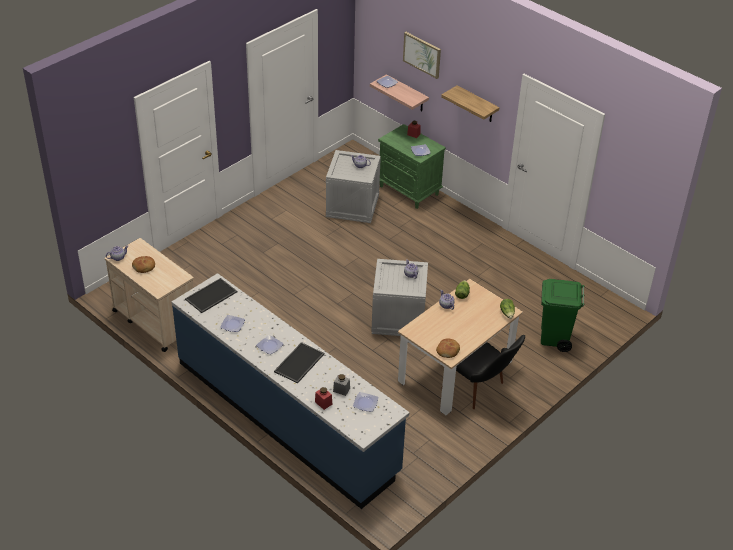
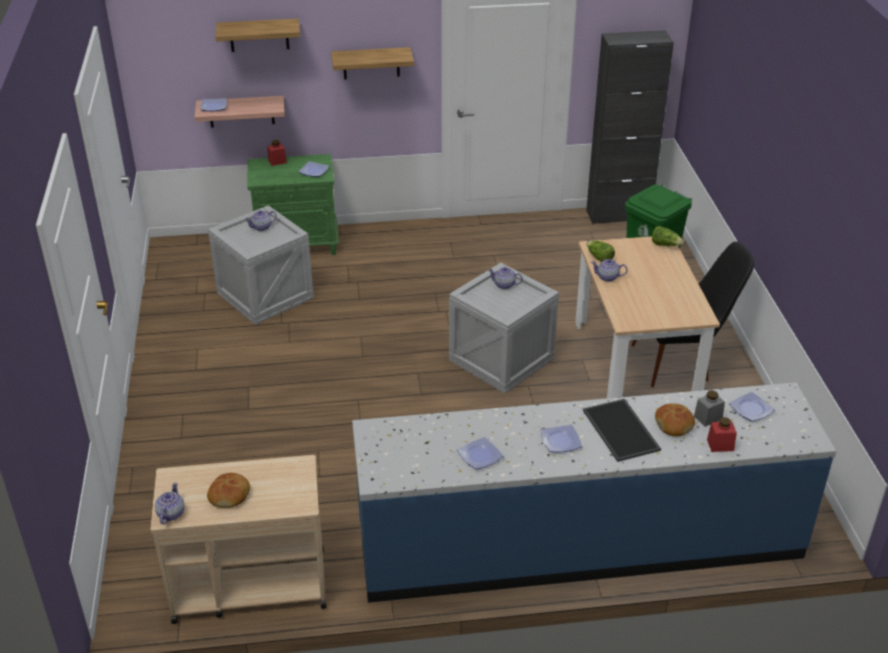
camera: 50 degrees left, 5 degrees down
tray [185,278,237,313] -> none
picture [403,32,441,79] -> shelf [215,19,300,52]
bread [436,339,460,358] -> bread moved to [655,403,695,437]
none -> black cabinet [586,30,674,224]

